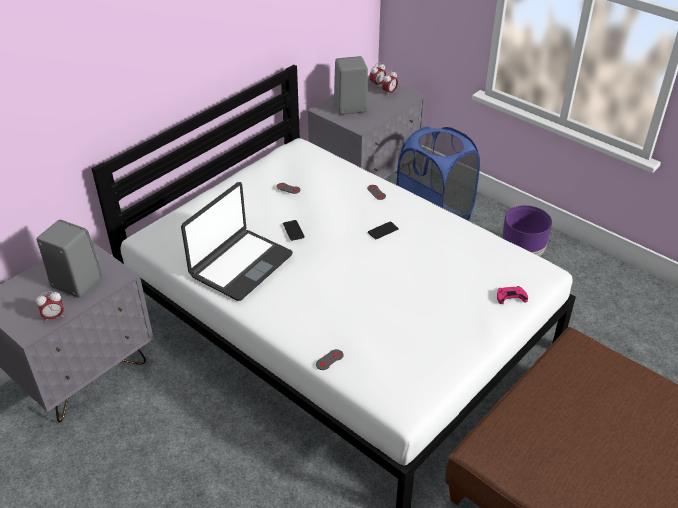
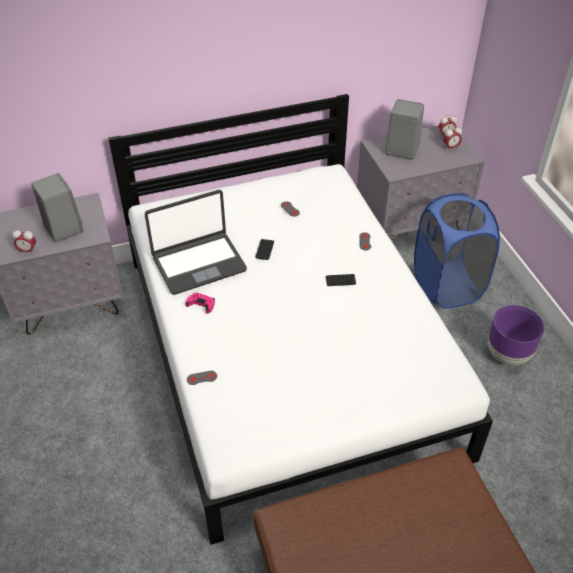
camera: 30 degrees right, 5 degrees up
pink game controller [497,286,528,304] -> pink game controller moved to [185,293,215,313]

